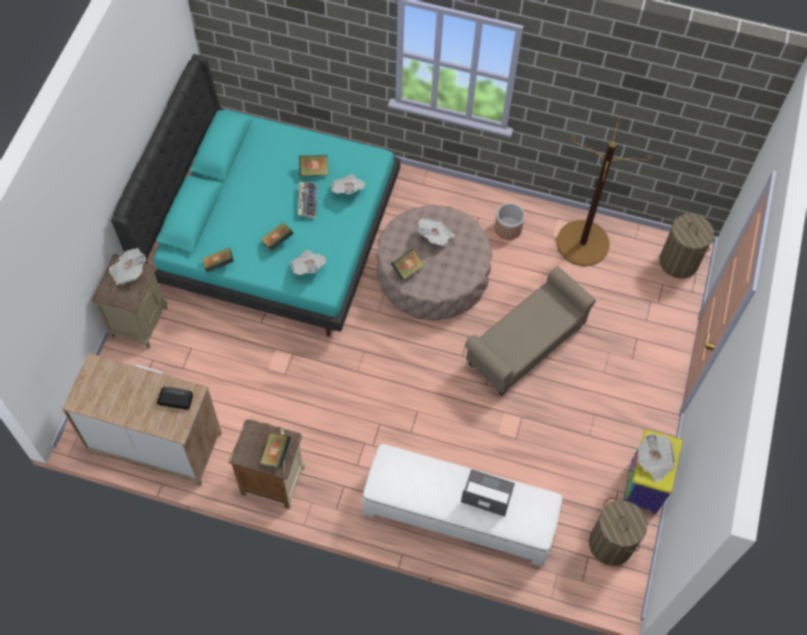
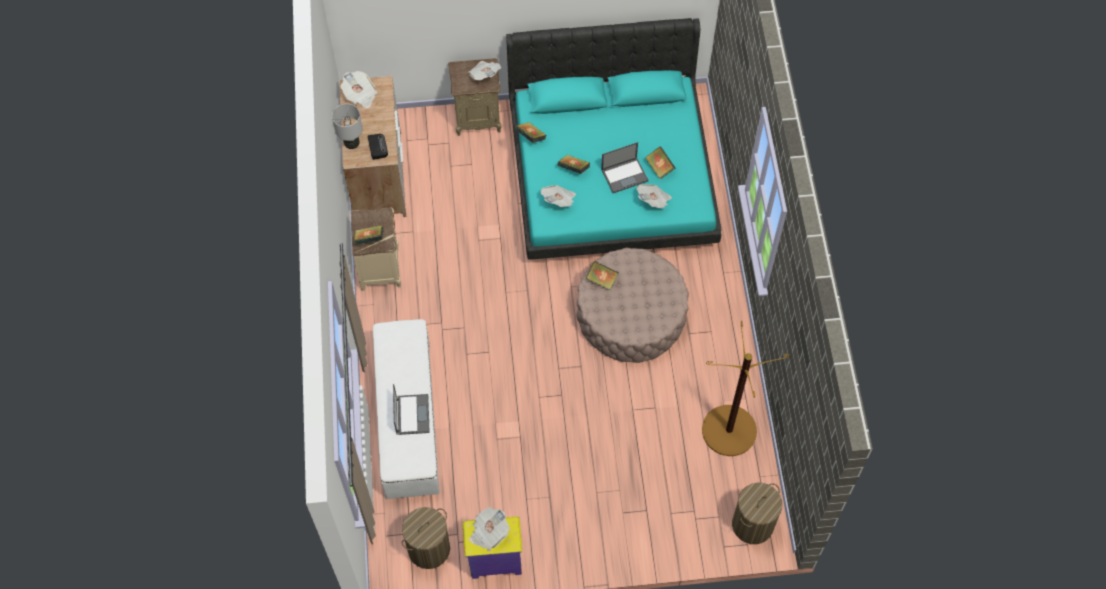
camera: 70 degrees right, 0 degrees up
keyboard [298,181,317,219] -> laptop [601,142,649,193]
newspaper [418,218,455,246] -> newspaper moved to [341,71,378,108]
beige ottoman [465,266,596,395] -> none
planter [495,203,525,240] -> none
none -> grey table lamp [332,104,363,149]

